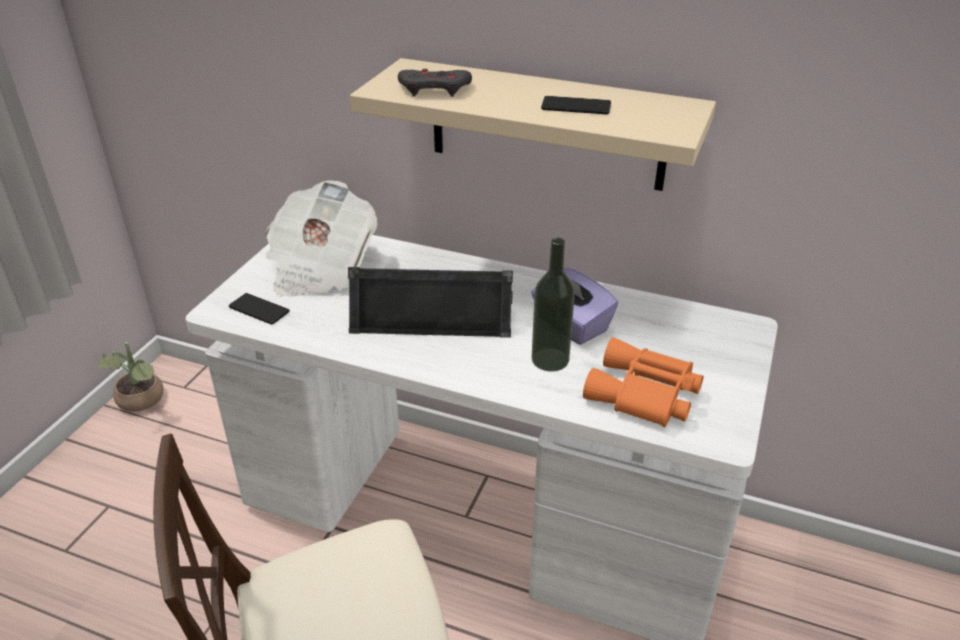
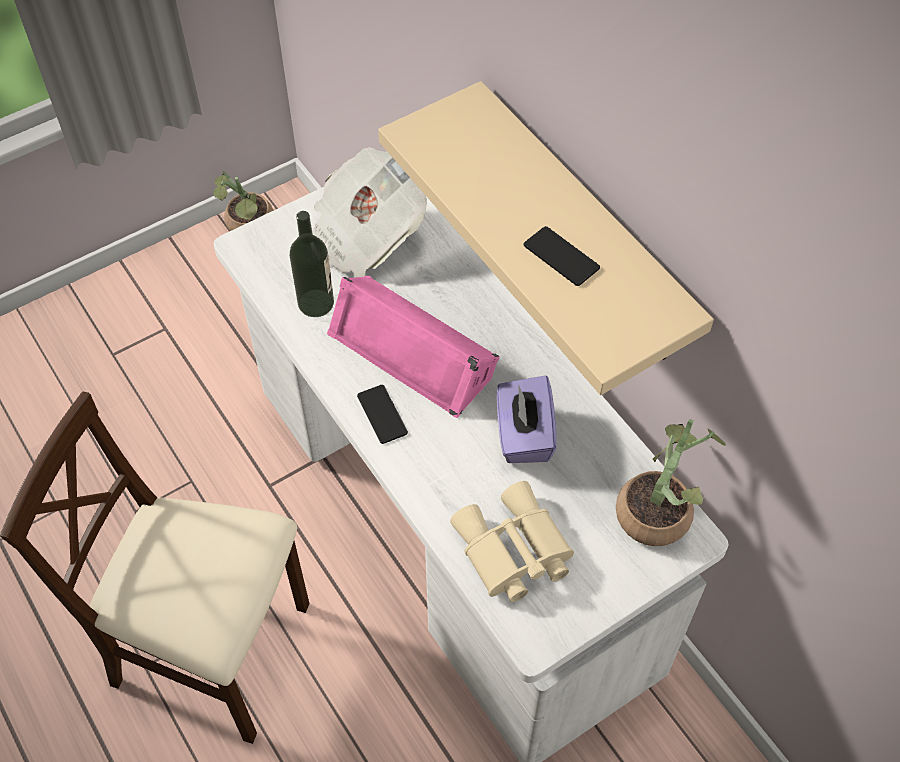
camera: 35 degrees right, 20 degrees up
phone [229,293,289,324] -> phone moved to [357,385,408,444]
black speaker [348,267,513,338] -> pink speaker [327,276,500,418]
grey game controller [398,69,472,97] -> none
bottle [532,238,575,372] -> bottle moved to [290,211,334,317]
orange binoculars [583,337,704,427] -> beige binoculars [450,481,574,602]
none -> potted plant [616,419,726,546]

